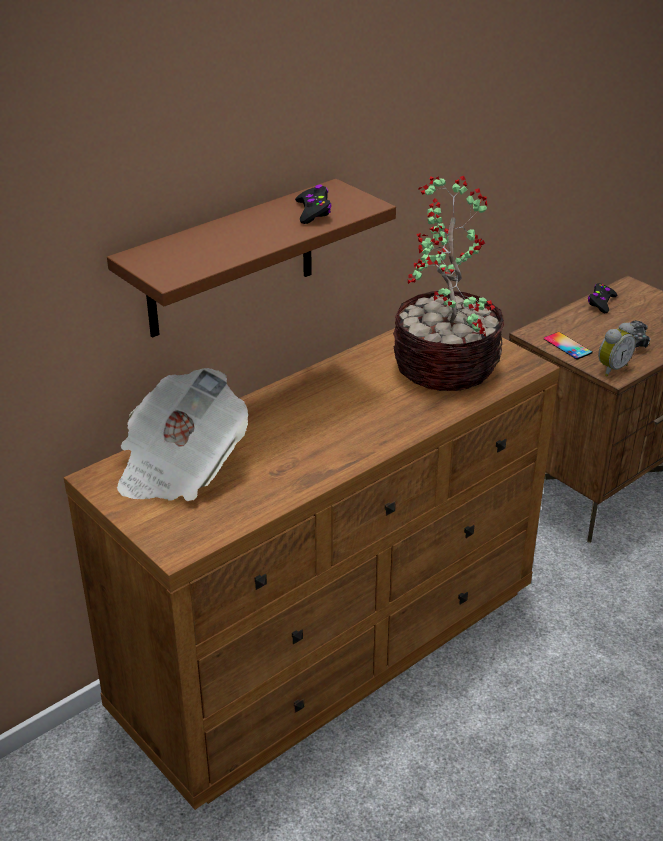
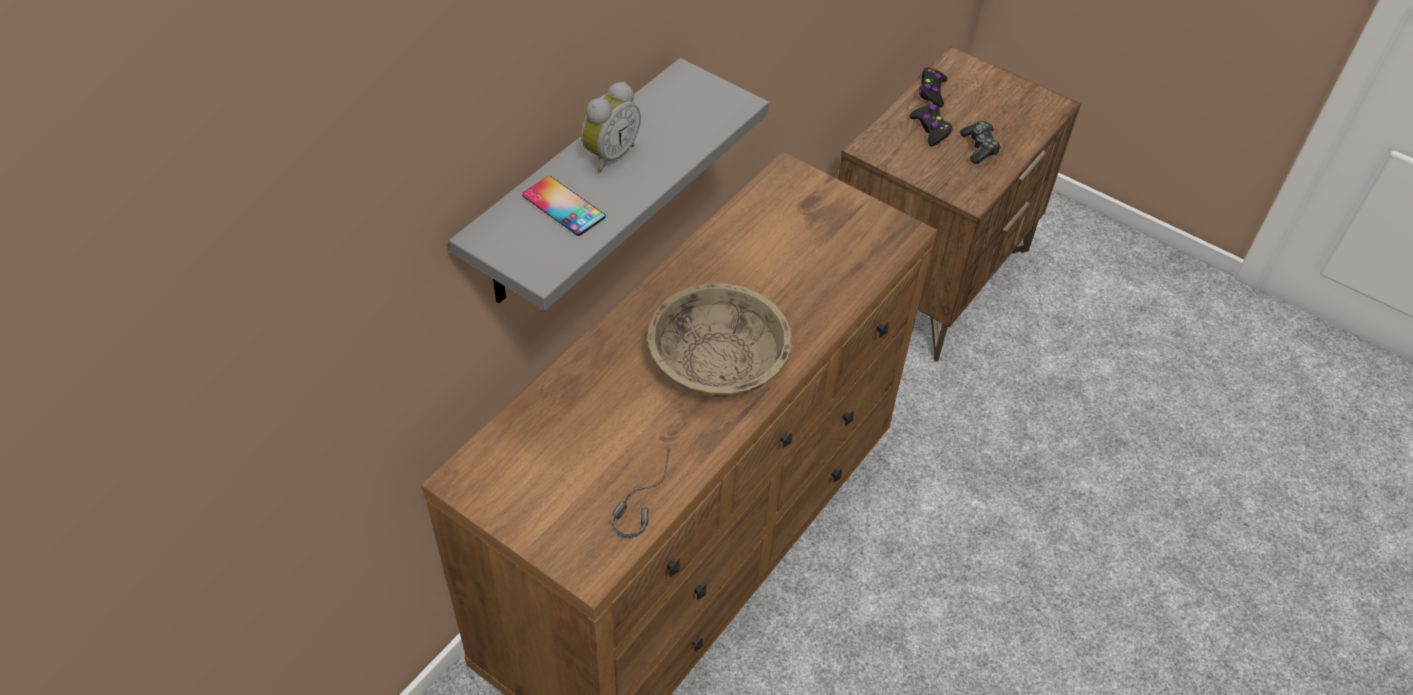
camera: 15 degrees left, 15 degrees up
brown shelf [107,179,396,338] -> grey shelf [449,58,769,310]
newspaper [117,368,248,501] -> none
black game controller [295,185,332,224] -> black game controller moved to [910,104,953,146]
potted plant [393,176,504,391] -> none
phone [544,332,593,360] -> phone moved to [522,176,606,236]
alarm clock [598,322,636,376] -> alarm clock moved to [581,82,641,173]
none -> headphones [612,448,670,538]
none -> beige bowl [647,283,792,397]

